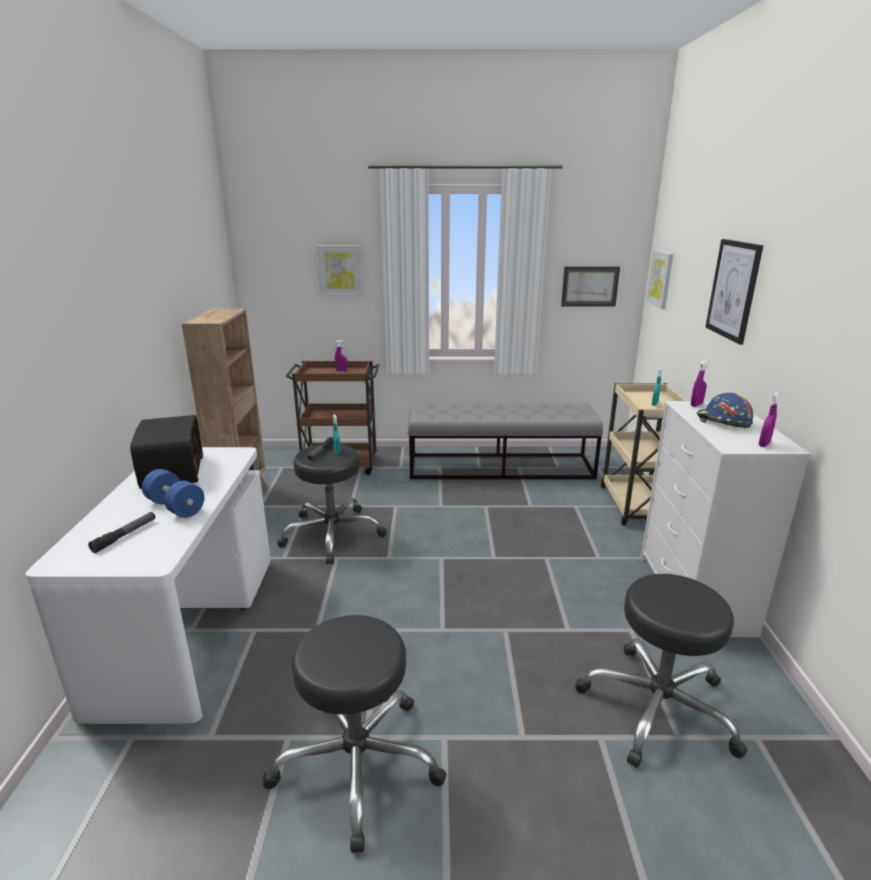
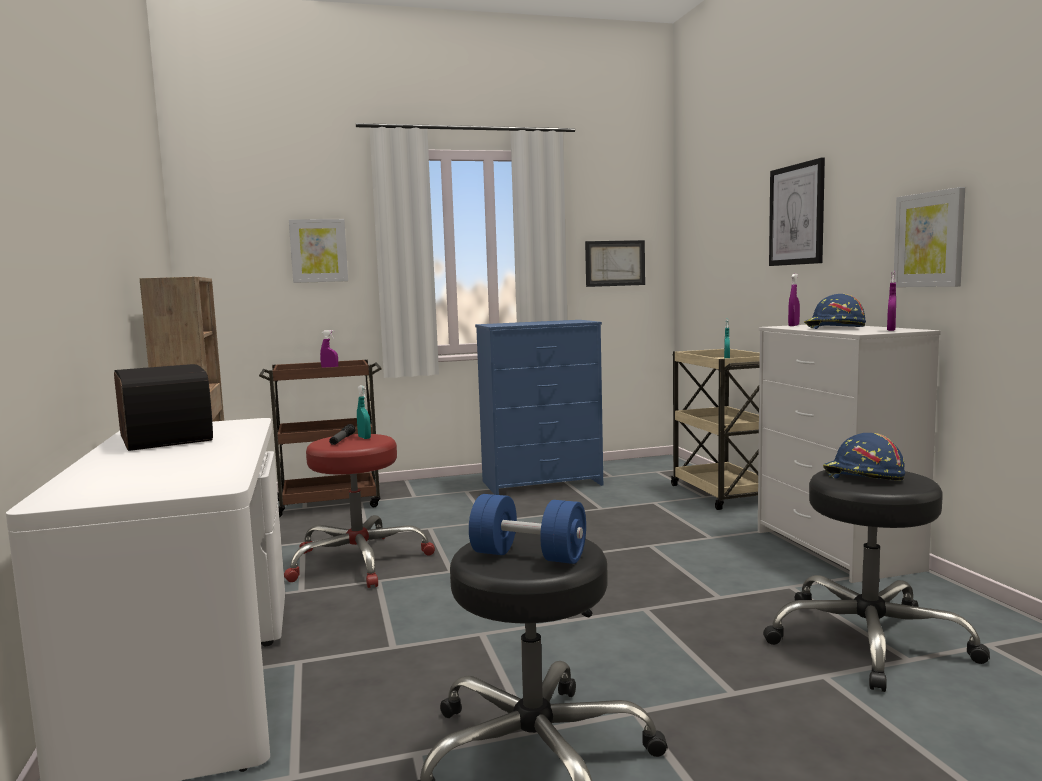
camera: 15 degrees left, 15 degrees down
flashlight [88,512,156,553] -> none
blue dumbbell [142,469,204,518] -> blue dumbbell moved to [469,494,586,564]
black stool [277,444,387,565] -> red stool [284,434,435,588]
grey bench [407,403,603,480] -> blue dresser [475,320,603,495]
picture [646,250,673,309] -> picture moved to [894,187,965,287]
none -> blue hard hat [823,433,905,480]

